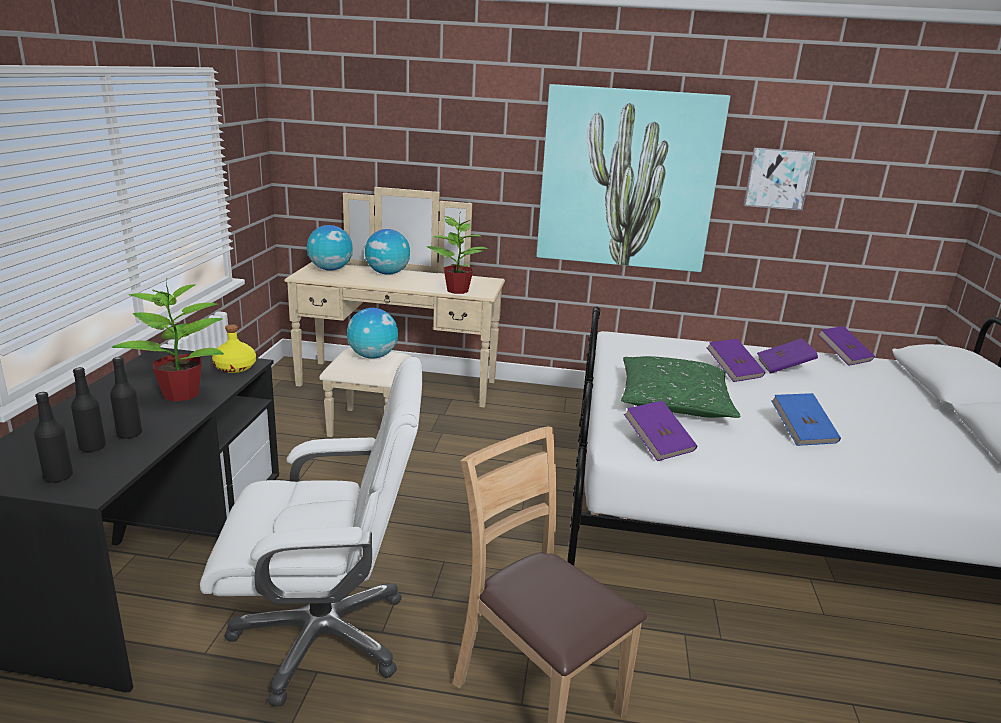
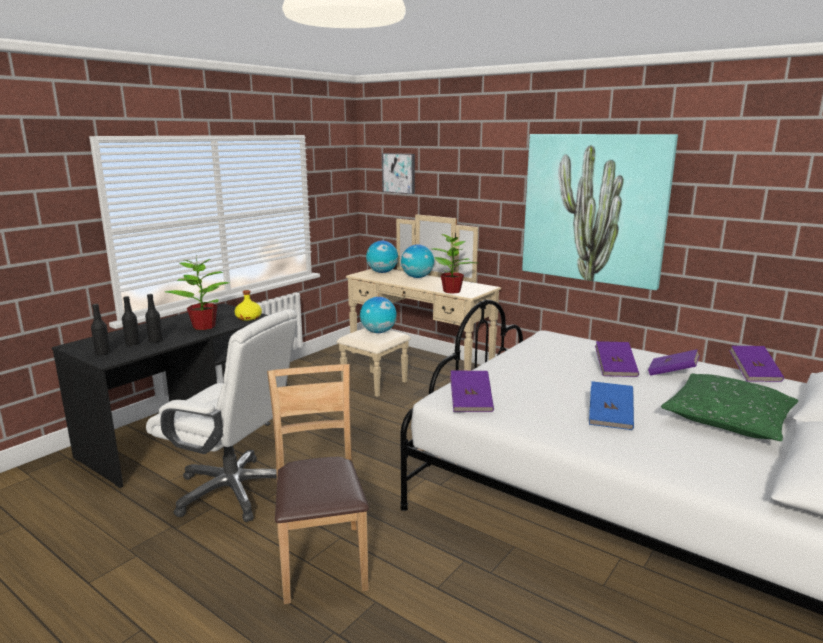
camera: 30 degrees right, 5 degrees down
green pillow [621,356,740,418] -> green pillow moved to [661,374,798,441]
picture [744,147,815,211] -> picture moved to [382,153,415,194]

